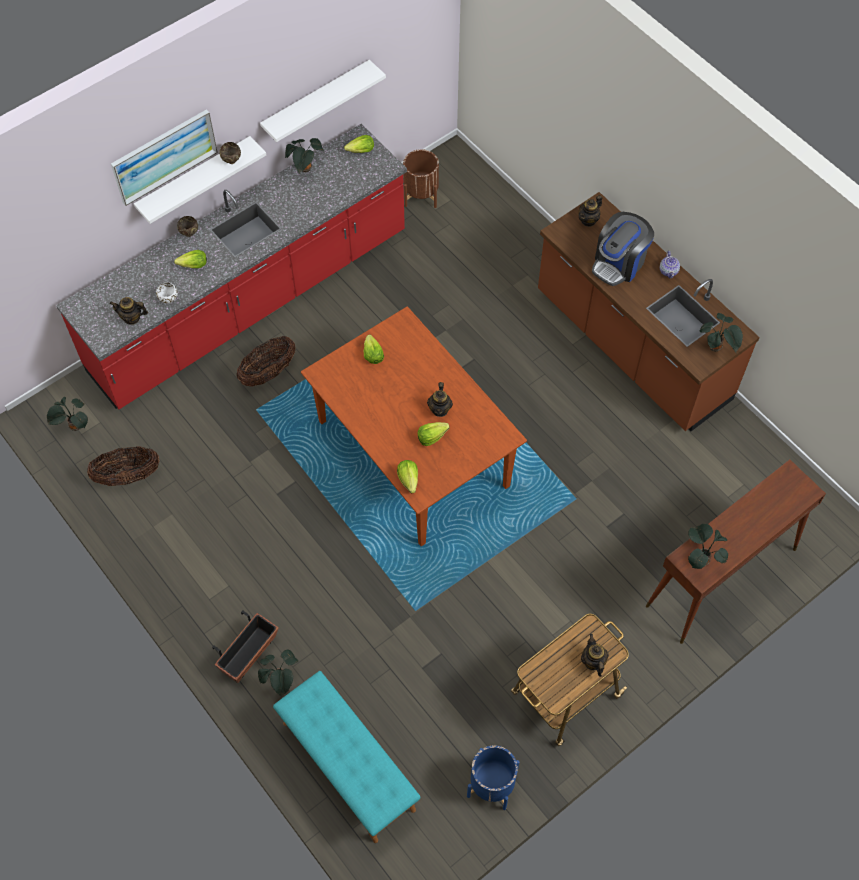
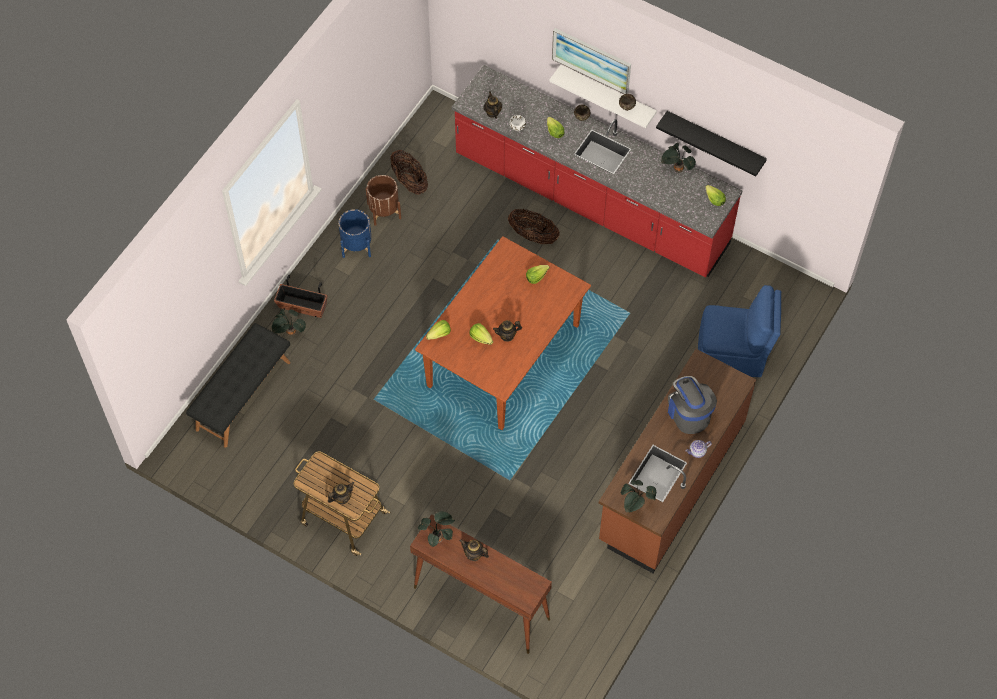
camera: 70 degrees right, 0 degrees up
potted plant [47,397,88,431] -> none
white shelf [260,60,386,142] -> black shelf [656,111,767,176]
turquoise bench [273,671,420,843] -> black bench [186,323,290,448]
brown planter [403,149,439,208] -> brown planter moved to [366,175,401,226]
blue planter [467,745,519,810] -> blue planter moved to [338,209,371,258]
teapot [579,195,602,227] -> teapot moved to [460,539,489,561]
coffee machine [592,212,654,286] -> coffee machine turned 45 degrees clockwise [668,376,717,434]
none -> blue chair [698,285,781,377]

